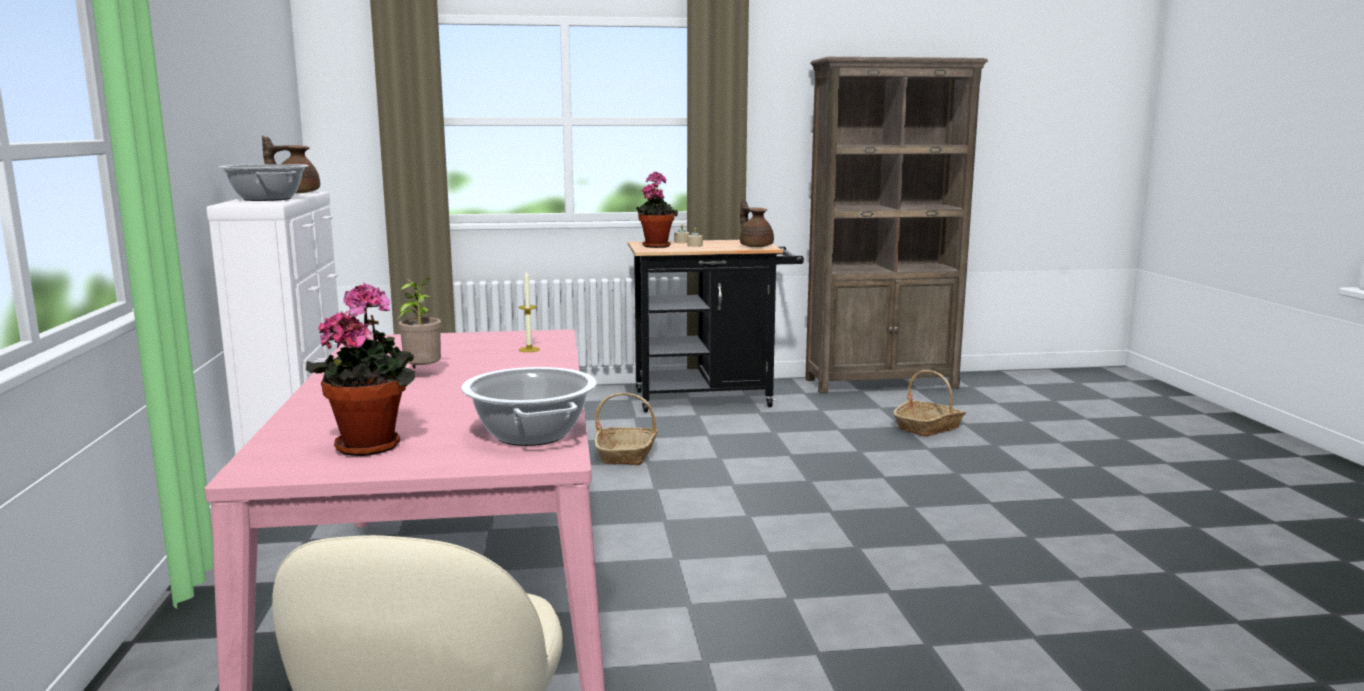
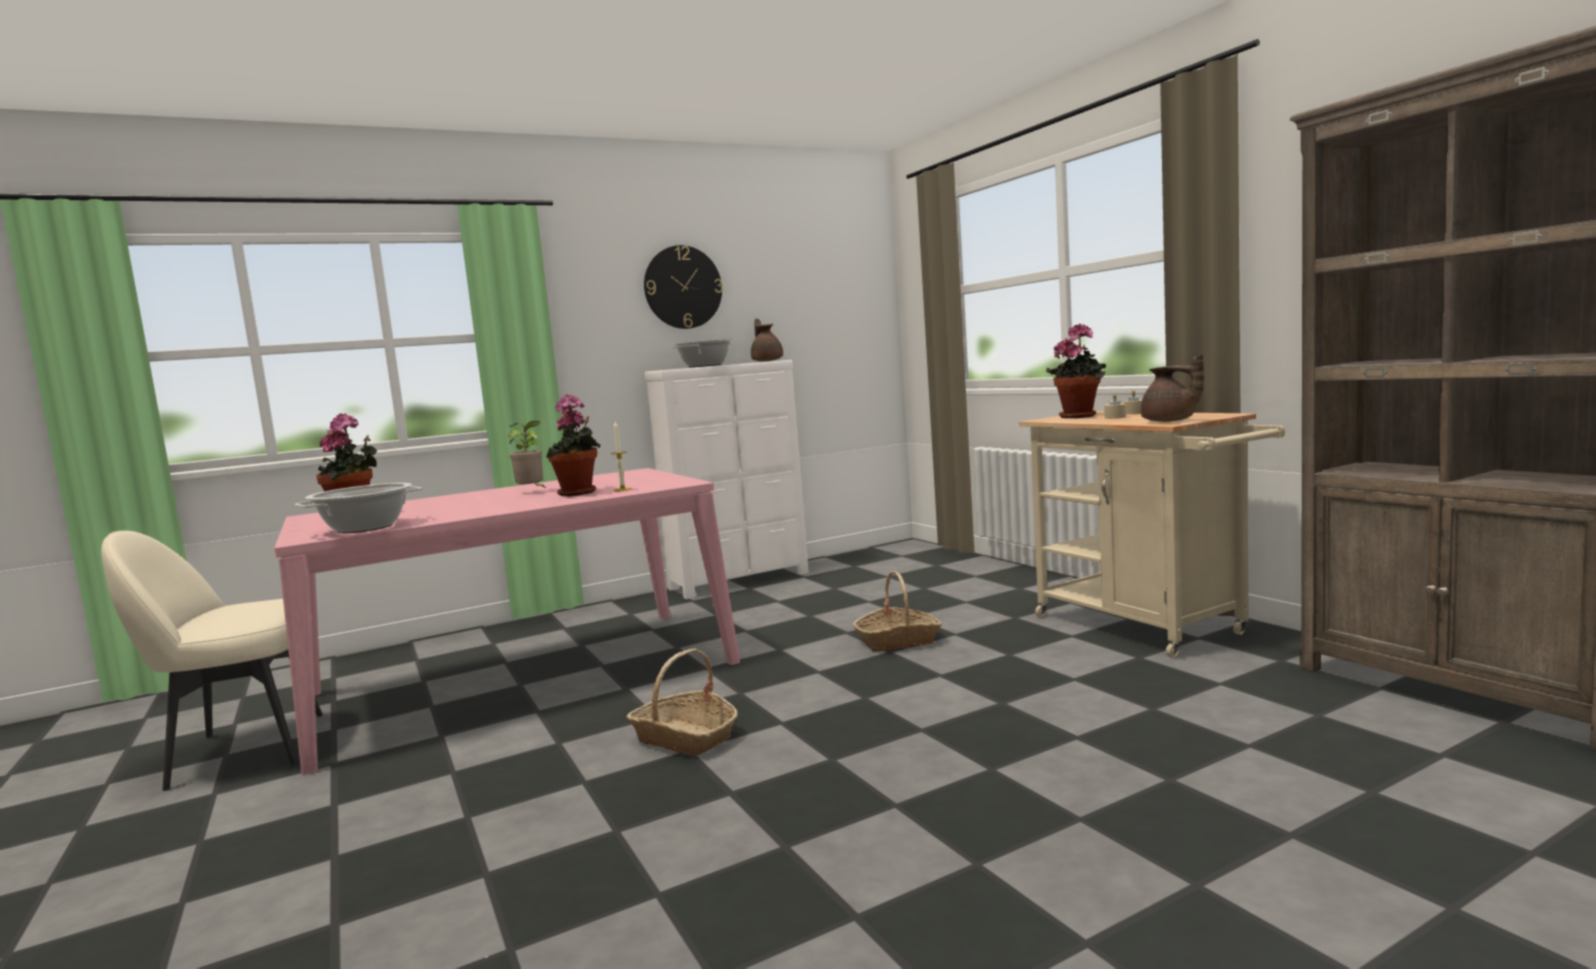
camera: 70 degrees right, 5 degrees down
black cart [628,240,804,412] -> beige cart [1019,411,1285,658]
brown teapot [740,199,774,247] -> brown teapot turned 105 degrees clockwise [1141,352,1204,422]
basket [893,370,966,437] -> basket moved to [626,648,738,756]
none -> potted plant [546,394,600,496]
none -> wall clock [644,245,723,329]

